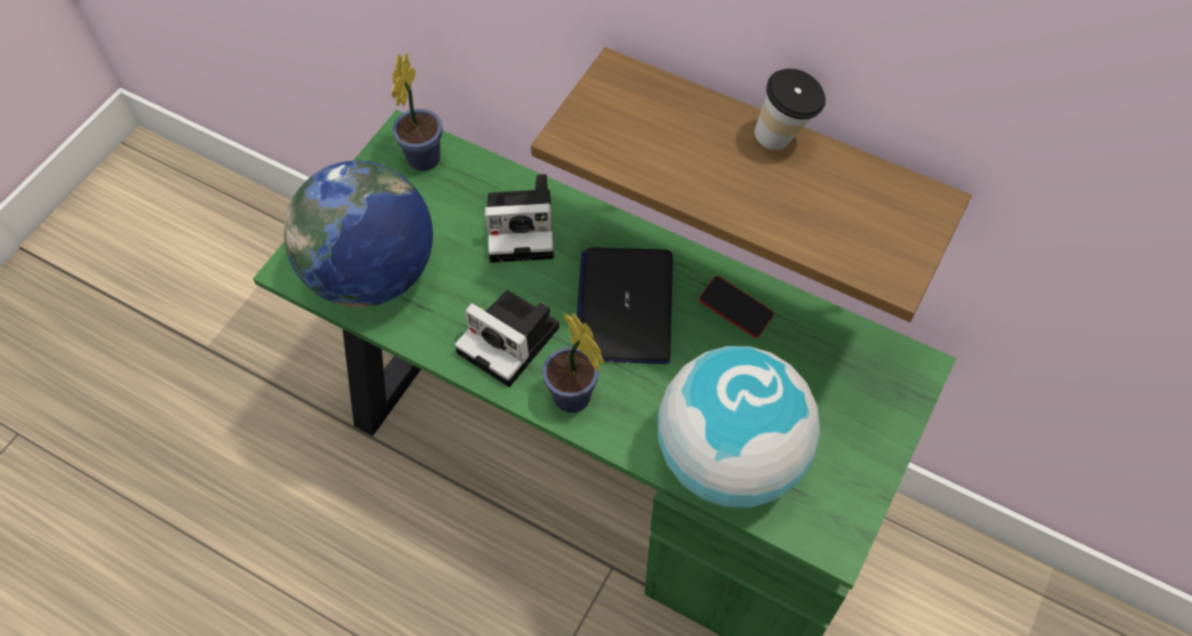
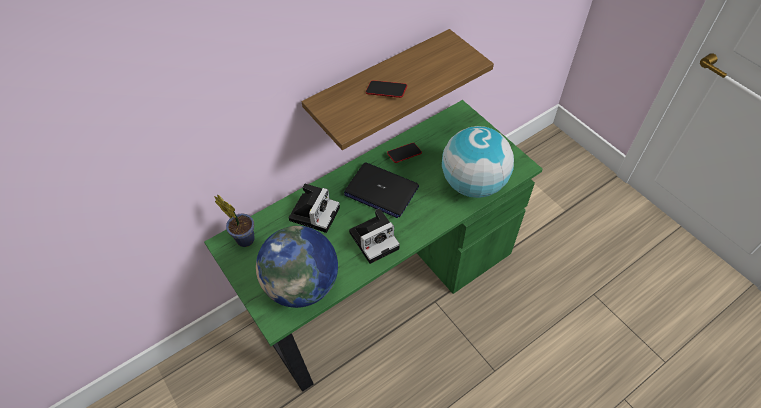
camera: 65 degrees left, 5 degrees down
potted plant [542,313,604,413] -> none
cup [754,69,826,150] -> none
none -> phone [366,80,407,98]

